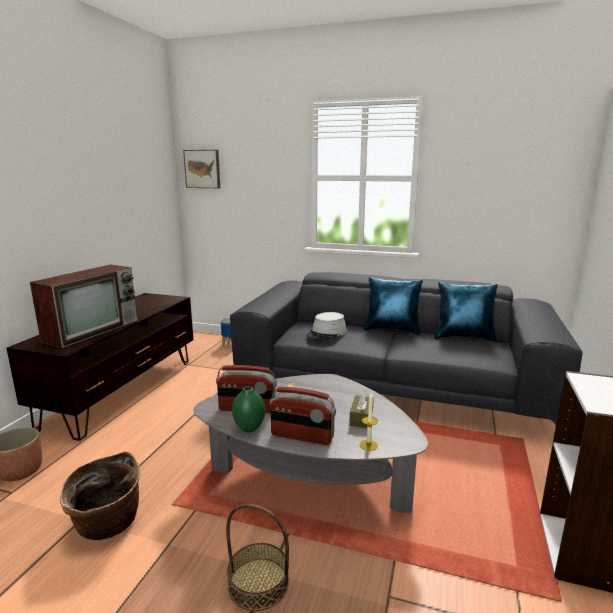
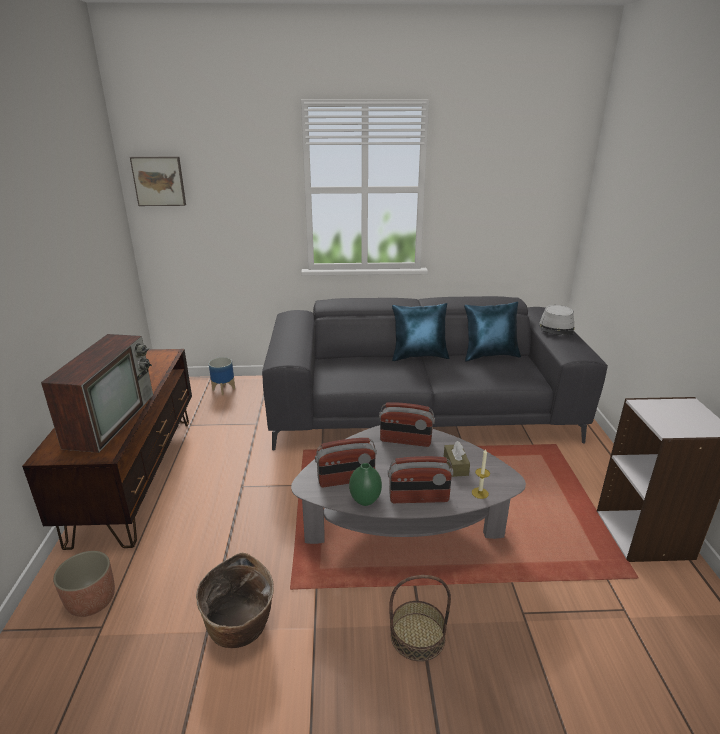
camera: 20 degrees left, 10 degrees up
grey hat [306,312,347,340] -> grey hat moved to [539,305,575,335]
none -> radio [379,402,435,447]

